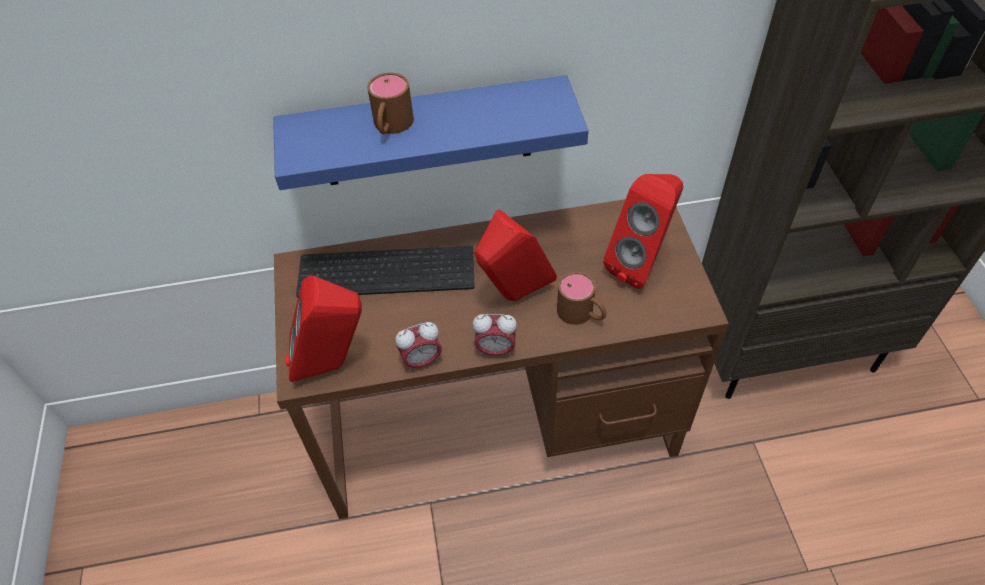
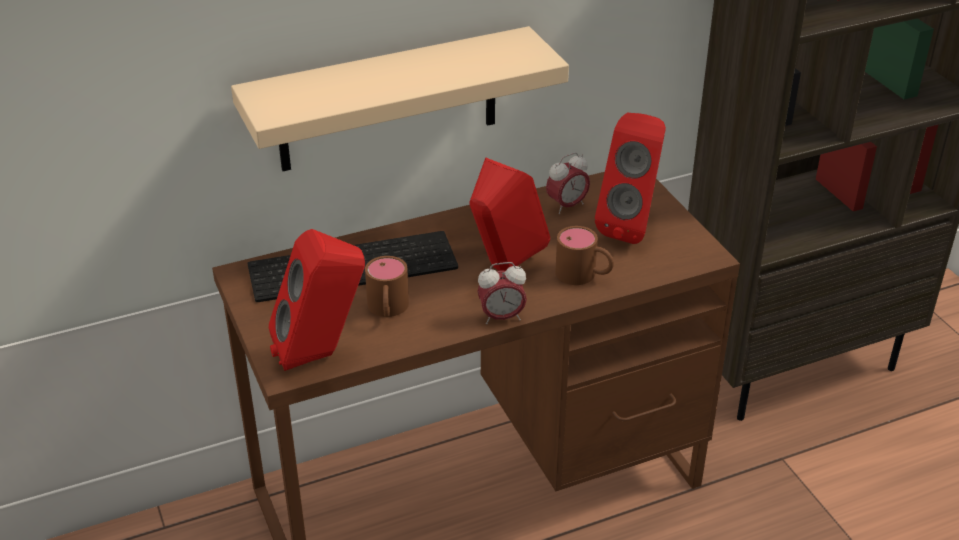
camera: 15 degrees left, 15 degrees down
blue shelf [273,75,589,190] -> beige shelf [231,26,569,171]
brown mug [367,73,414,134] -> brown mug moved to [365,256,409,317]
alarm clock [395,322,442,371] -> alarm clock moved to [546,152,590,214]

